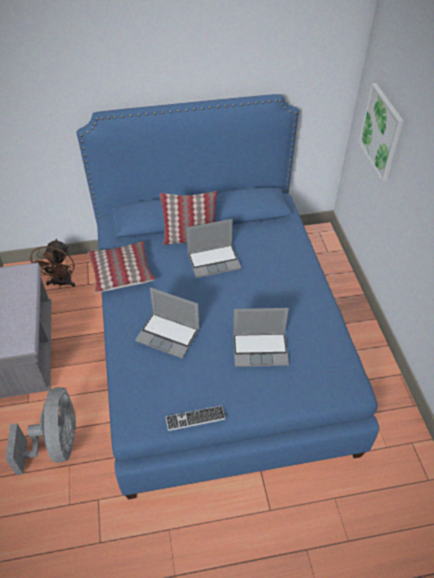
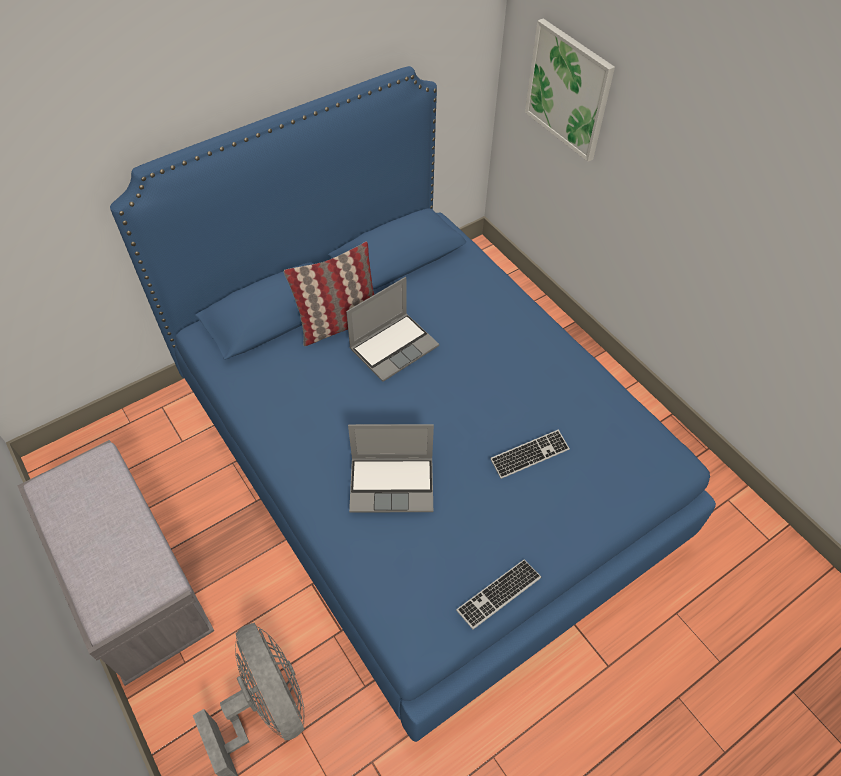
camera: 25 degrees left, 5 degrees up
brown fan [29,239,75,288] -> none
pillow [88,241,155,293] -> none
laptop [233,308,289,367] -> keyboard [490,430,570,479]

